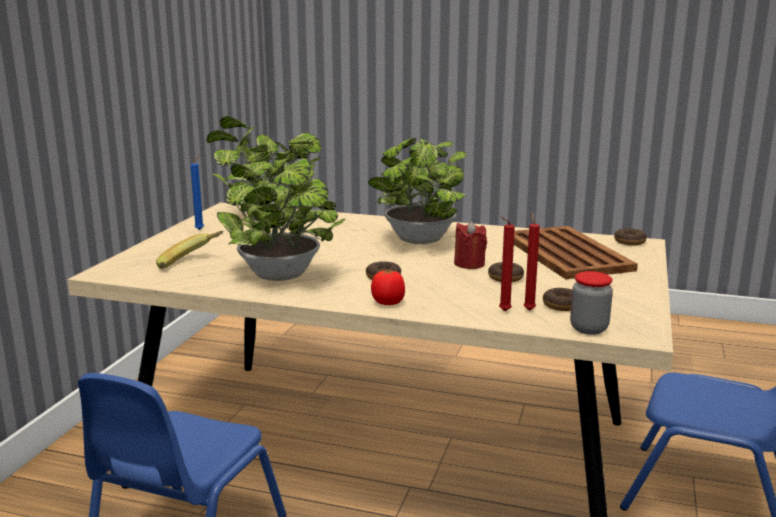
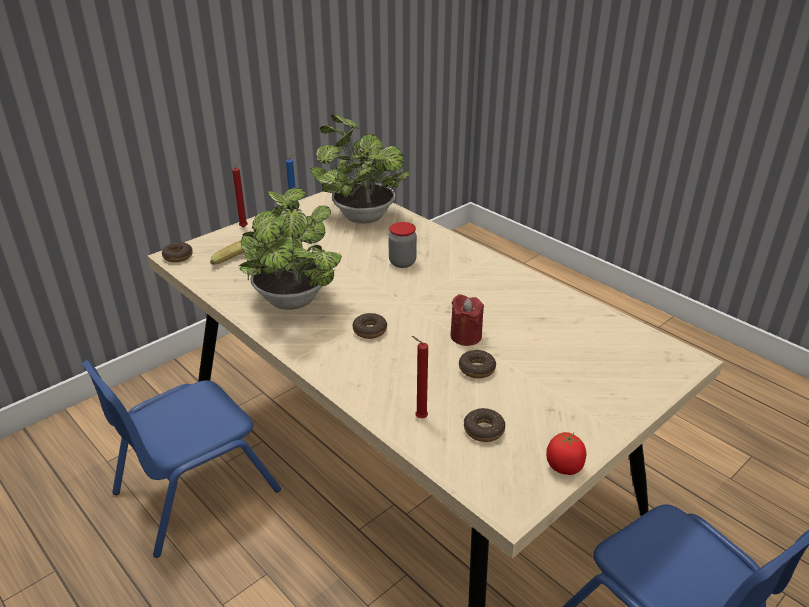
camera: 30 degrees right, 15 degrees up
potted plant [368,138,467,244] -> none
tomato [371,269,405,305] -> tomato moved to [546,432,586,475]
brown tray [514,226,638,279] -> none
red candle [523,212,540,311] -> red candle moved to [232,160,248,227]
jar [570,271,613,335] -> jar moved to [388,222,417,268]
donut [614,228,647,245] -> donut moved to [162,242,193,262]

